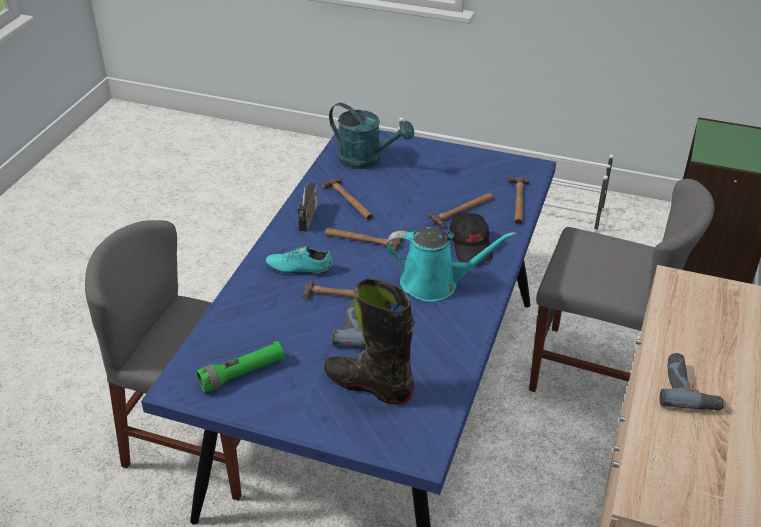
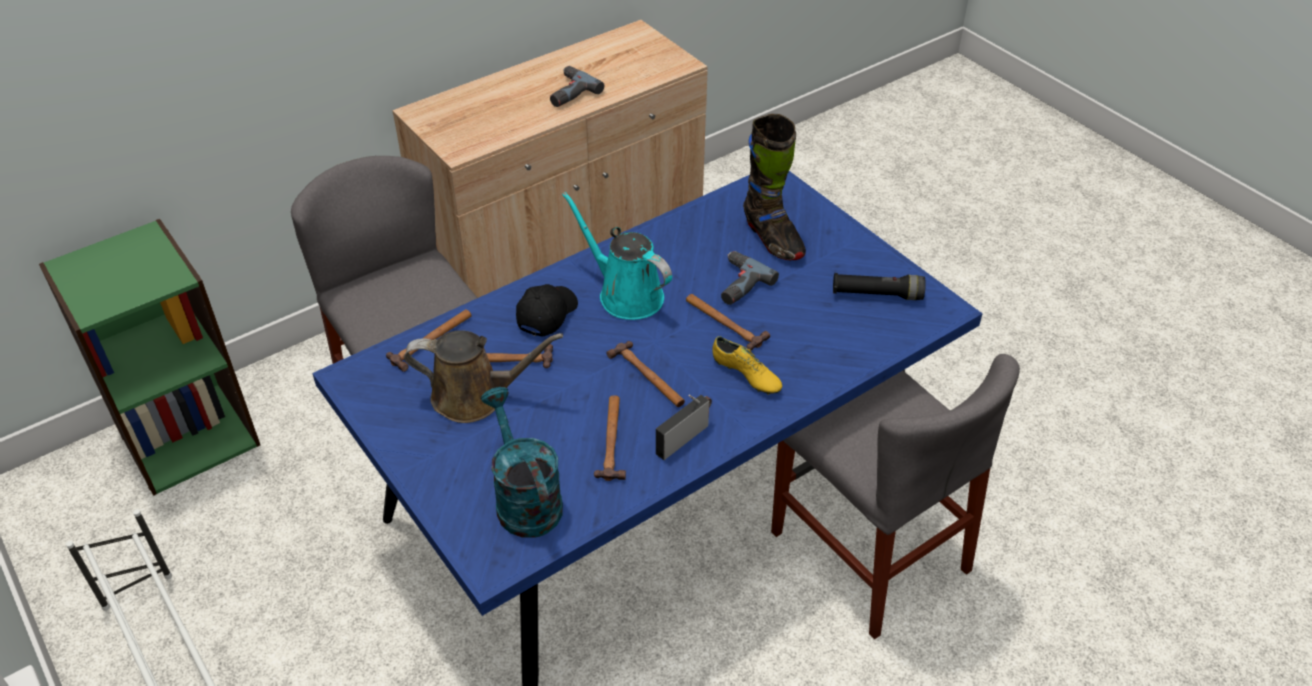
camera: 145 degrees left, 5 degrees up
green flashlight [196,341,285,392] -> black flashlight [833,273,926,300]
turquoise shoe [266,246,333,275] -> yellow shoe [712,336,782,395]
none -> brown watering can [404,330,563,423]

